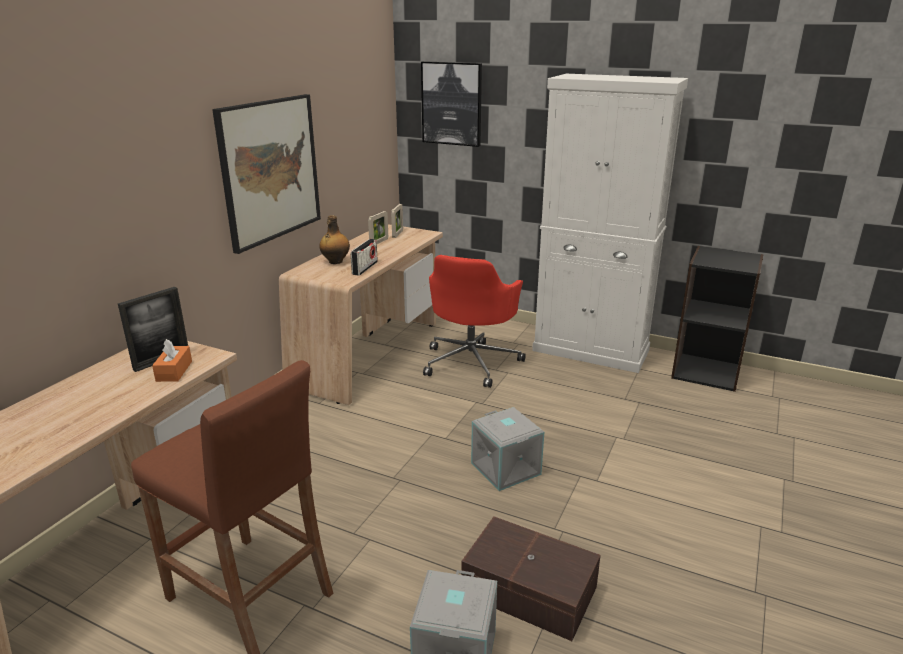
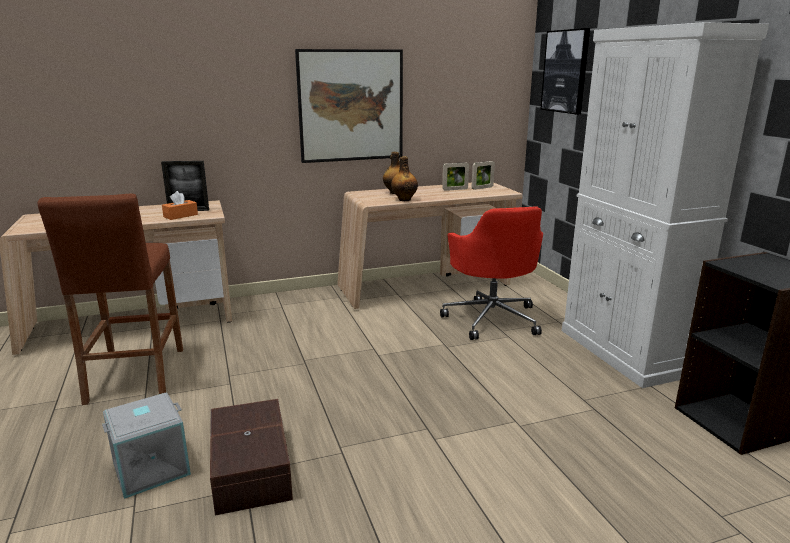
camera: 45 degrees right, 5 degrees down
radio [351,239,378,275] -> bottle [391,156,418,201]
red office chair [423,255,526,388] -> red office chair turned 75 degrees counterclockwise [440,206,543,340]
grey storage box [471,407,544,491] -> none

